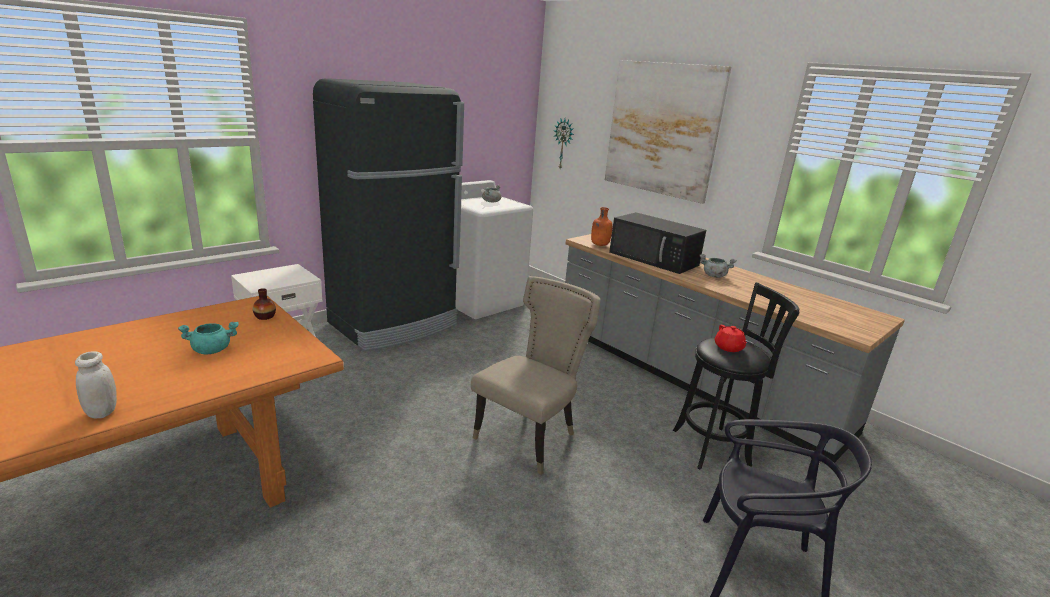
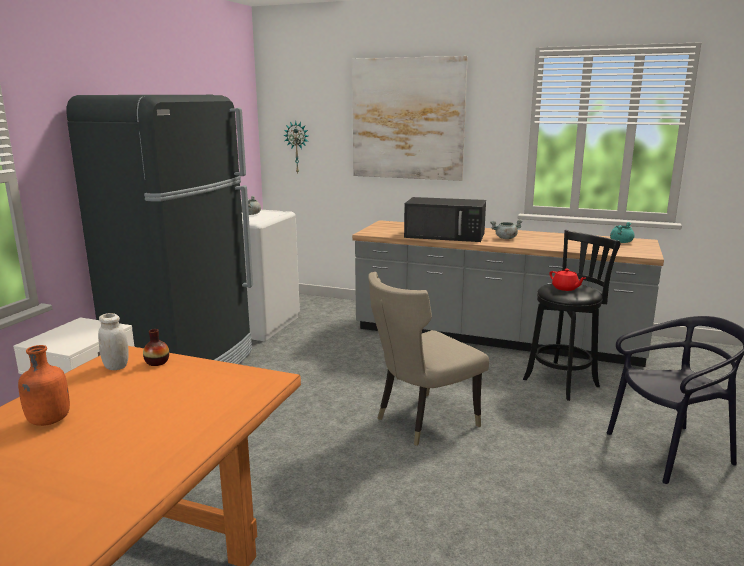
camera: 25 degrees left, 5 degrees down
white jar [75,351,117,419] -> white jar moved to [98,313,129,370]
turquoise cooking pot [178,322,239,354] -> turquoise cooking pot moved to [610,222,635,243]
beige chair [471,276,601,475] -> beige chair turned 135 degrees counterclockwise [368,272,489,446]
orange bottle [591,207,613,246] -> orange bottle moved to [18,345,70,426]

